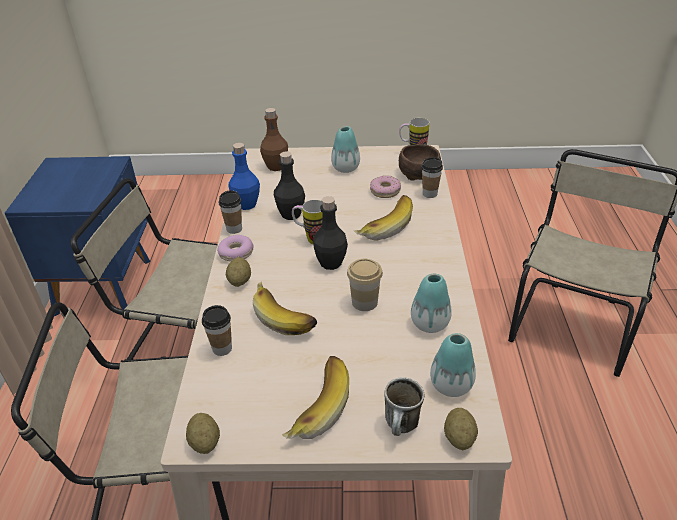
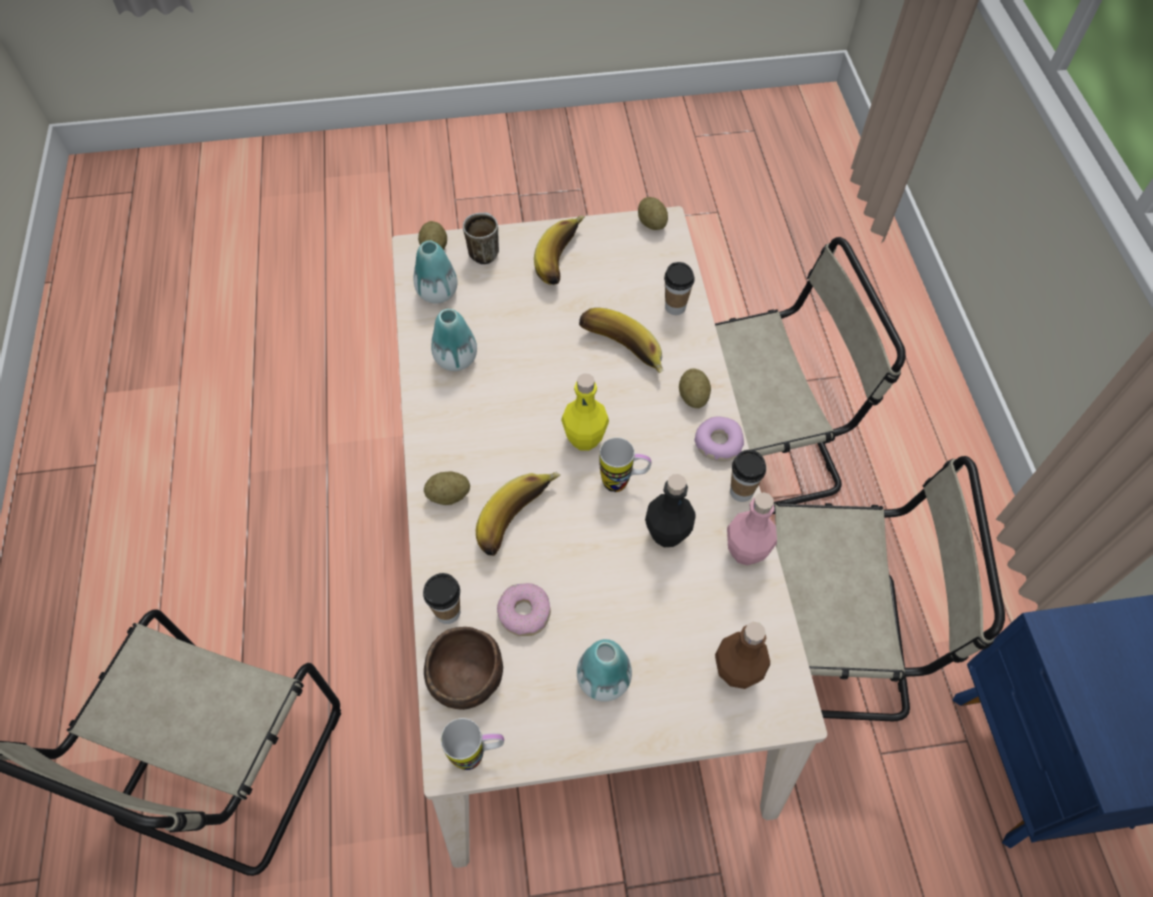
camera: 170 degrees right, 20 degrees up
blue bottle [229,143,260,210] -> pink bottle [727,492,777,565]
black bottle [313,196,348,270] -> yellow bottle [561,374,609,451]
cup [347,259,383,311] -> none
none -> potato [424,471,470,505]

